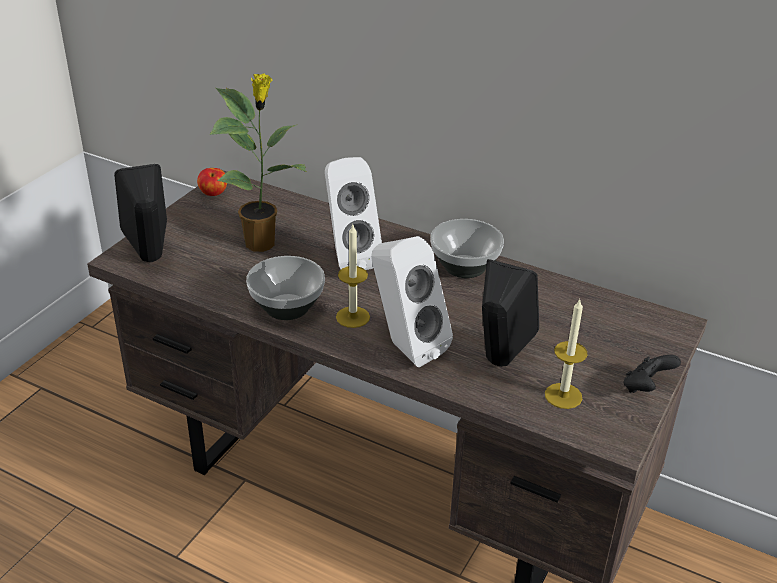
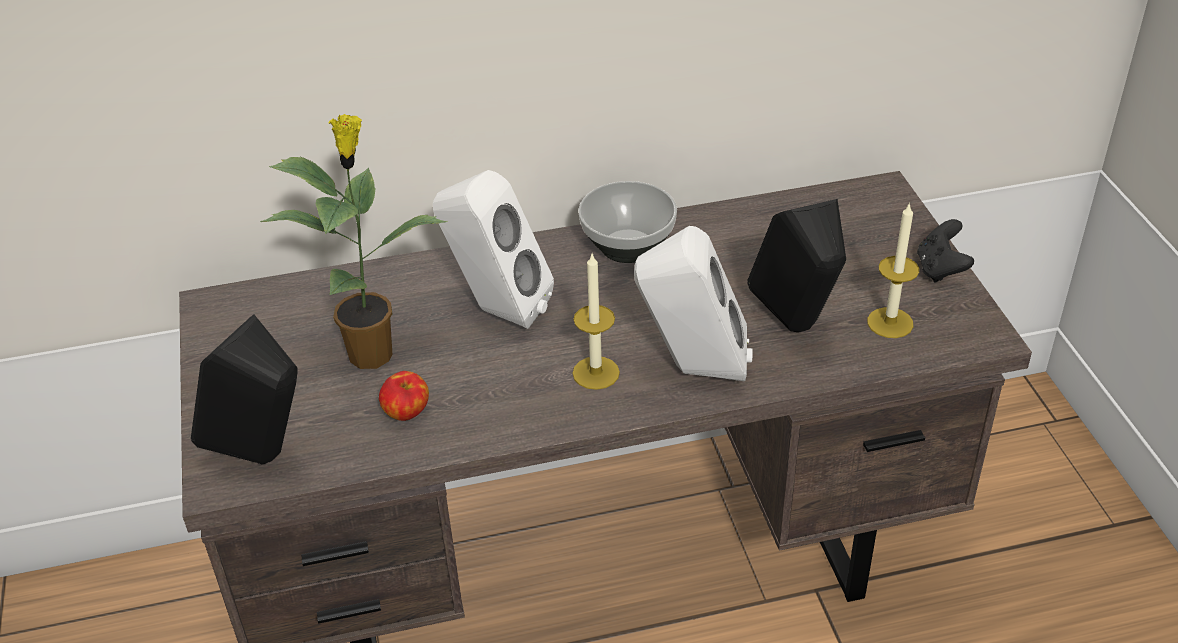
camera: 40 degrees left, 5 degrees up
apple [197,168,227,196] -> apple moved to [379,371,429,421]
bowl [246,256,325,320] -> none

